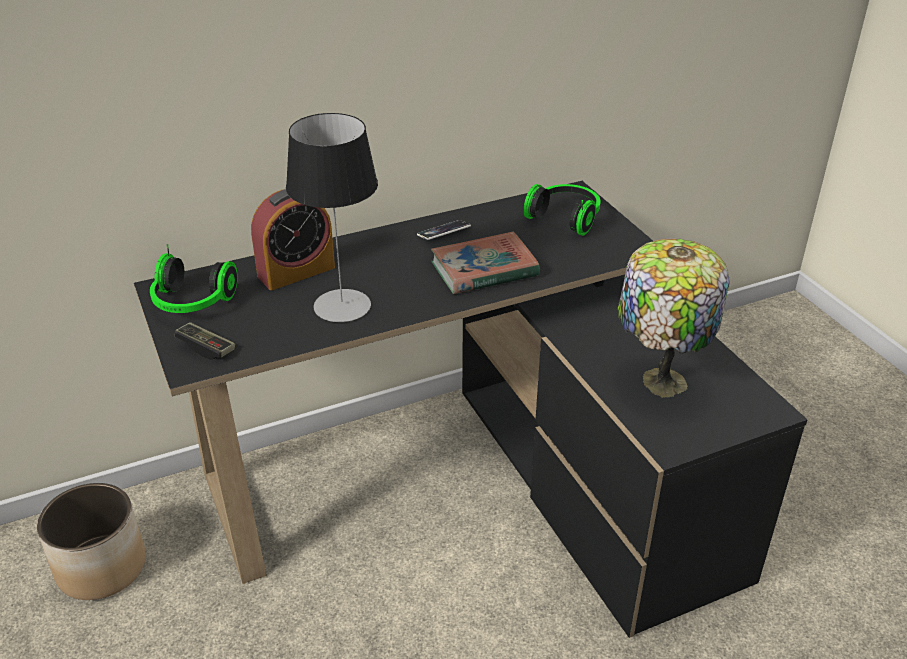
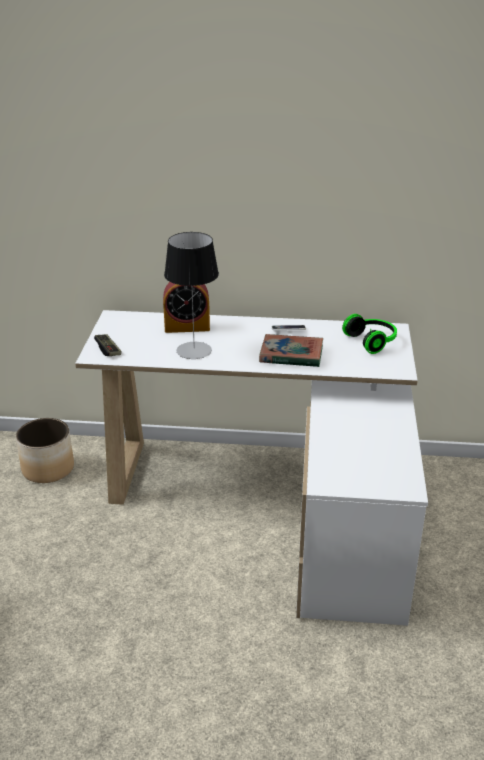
camera: 30 degrees right, 5 degrees down
black desk [134,181,808,638] -> white desk [75,310,428,626]
headphones [150,244,238,313] -> none
table lamp [617,238,730,398] -> none

